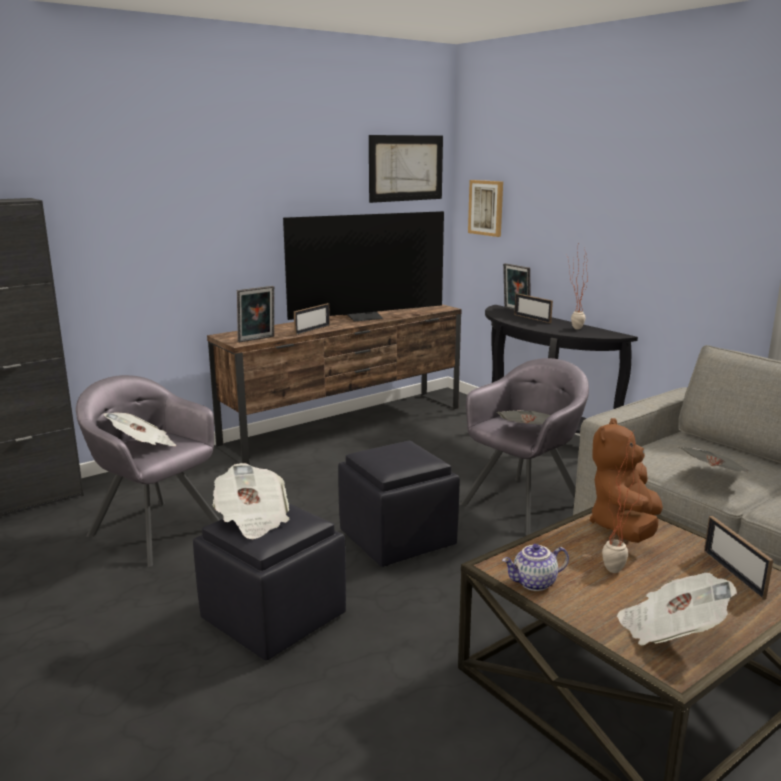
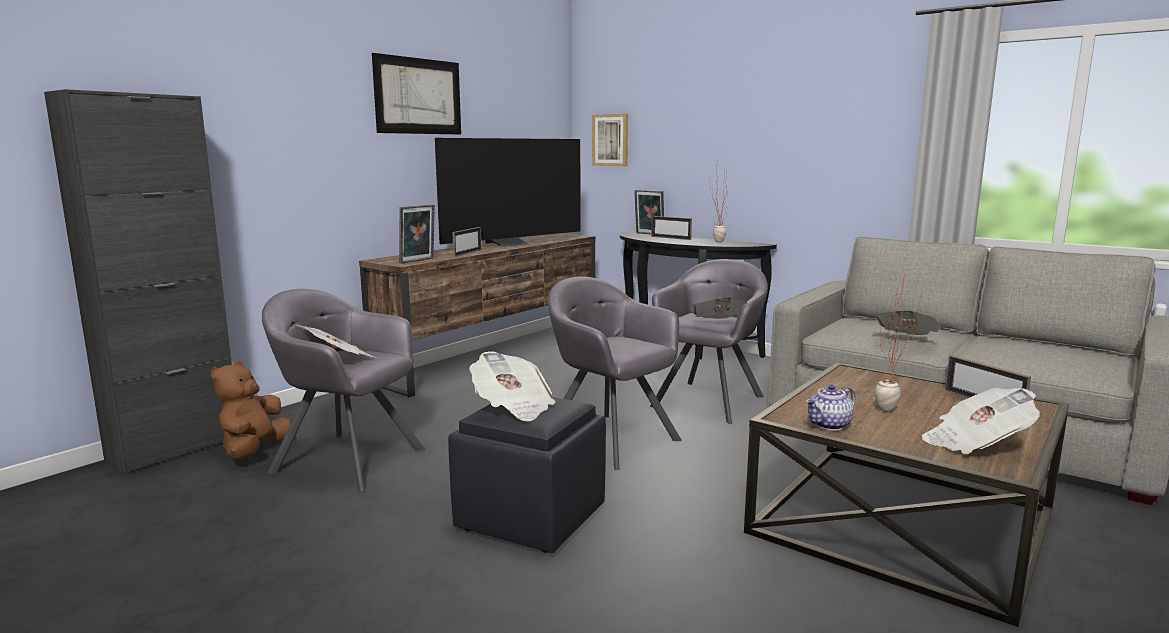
camera: 15 degrees left, 5 degrees down
black ottoman [338,441,460,567] -> grey armchair [548,276,682,470]
picture [369,135,443,203] -> picture moved to [372,53,461,134]
brown plush toy [590,418,663,543] -> brown plush toy moved to [210,360,291,459]

